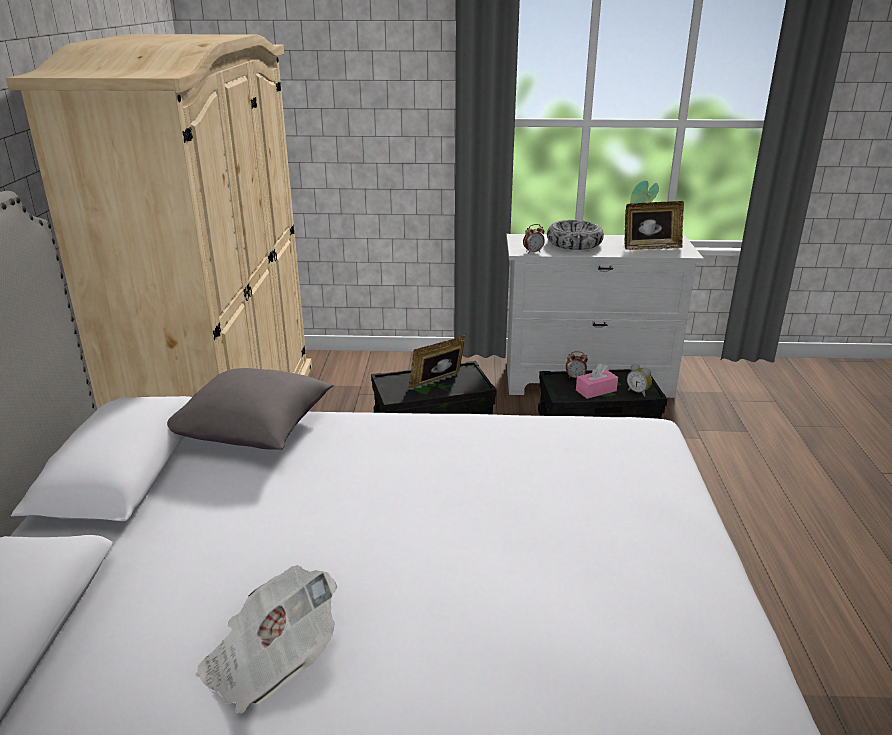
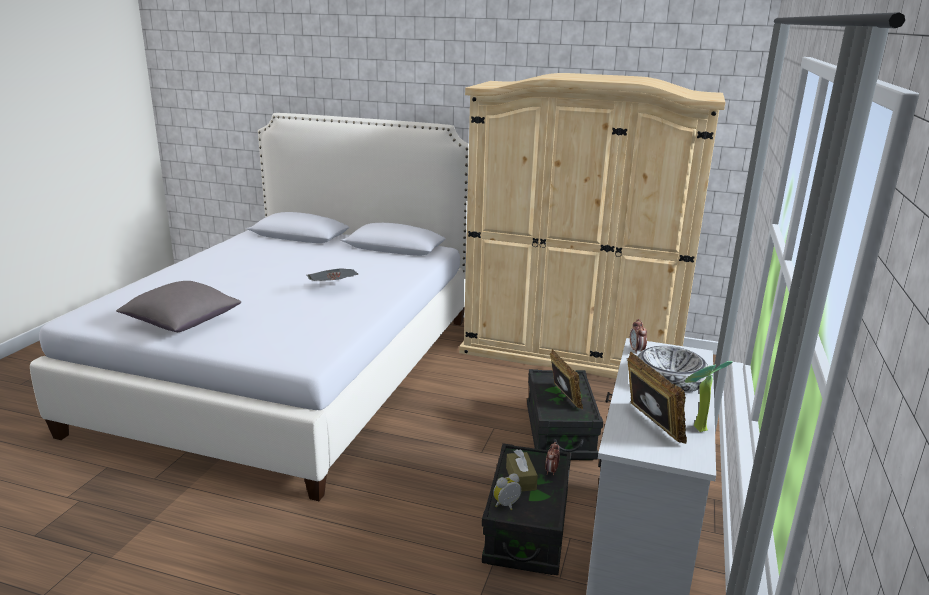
camera: 105 degrees right, 5 degrees down
grey pillow [167,368,333,450] -> grey pillow moved to [116,281,241,332]
newspaper [197,565,337,714] -> newspaper moved to [307,269,358,281]
pink tissue box [576,363,618,399] -> brown tissue box [506,449,538,491]
picture frame [624,201,684,250] -> picture frame turned 150 degrees clockwise [627,352,687,444]

